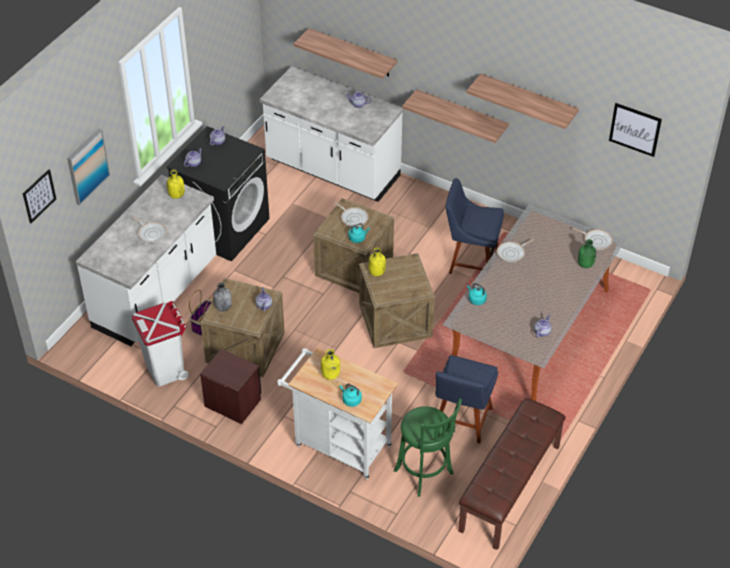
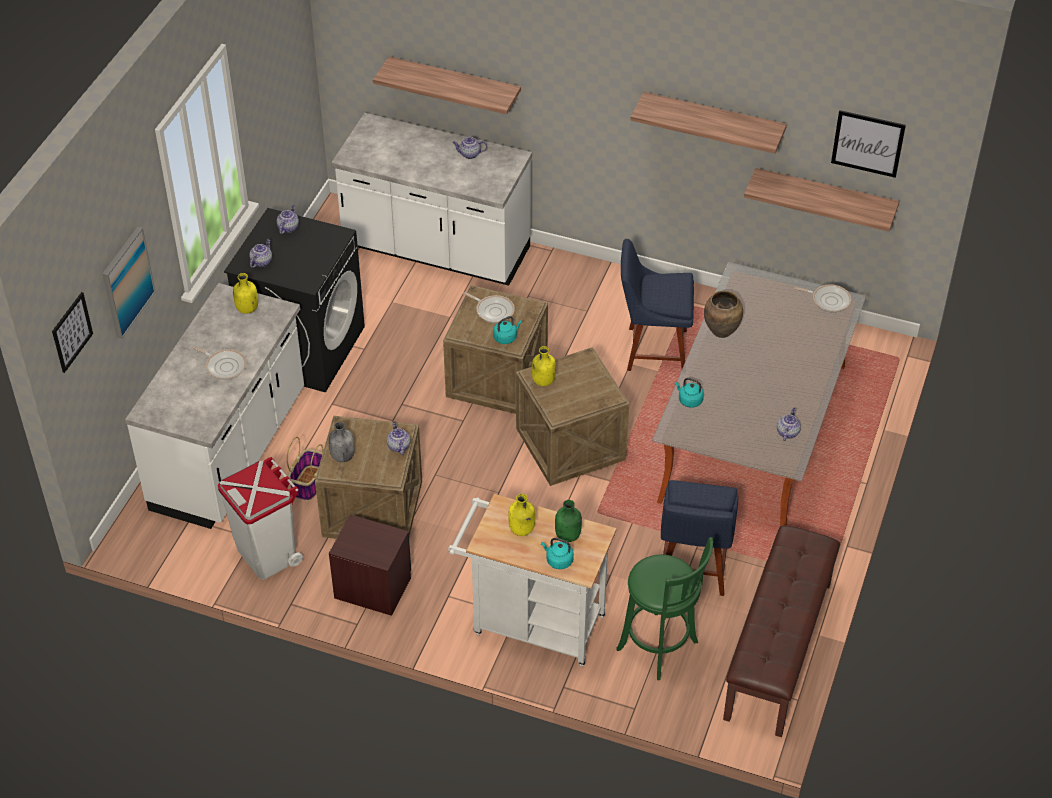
camera: 10 degrees left, 0 degrees up
shelf [402,89,509,143] -> shelf moved to [744,168,899,231]
frying pan [497,239,534,263] -> brown vase [704,291,743,338]
green bottle [578,239,596,268] -> green bottle moved to [555,500,582,542]

